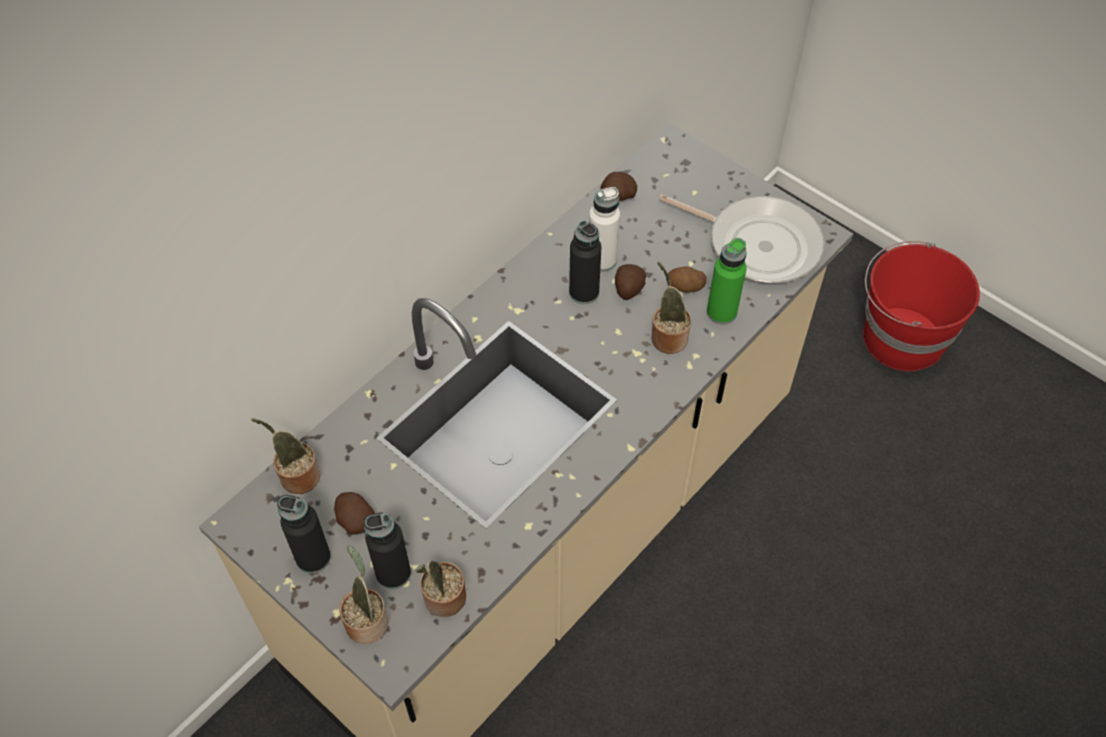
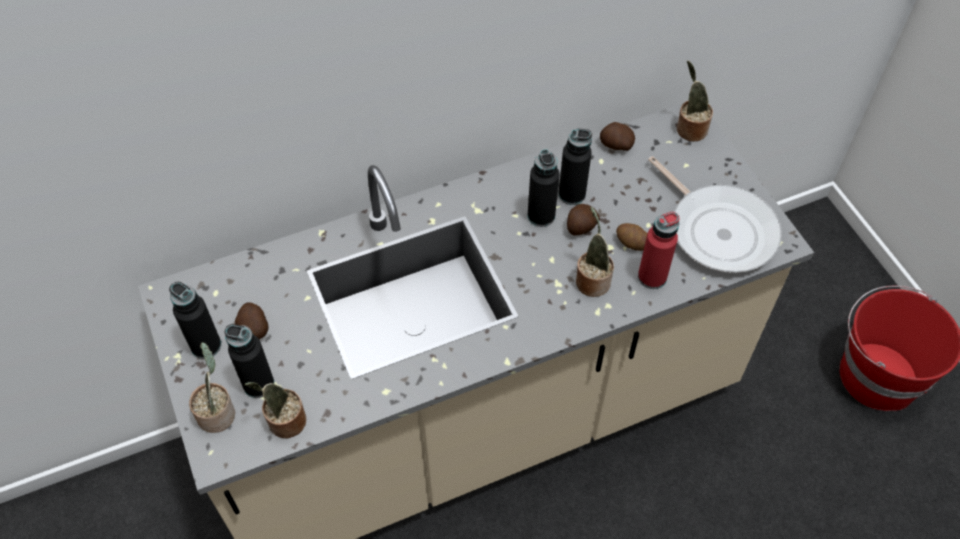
camera: 25 degrees right, 0 degrees up
potted plant [251,418,320,494] -> potted plant moved to [677,61,713,142]
white bottle [589,187,620,272] -> black bottle [558,129,592,205]
green bottle [707,238,747,325] -> red bottle [638,212,680,289]

